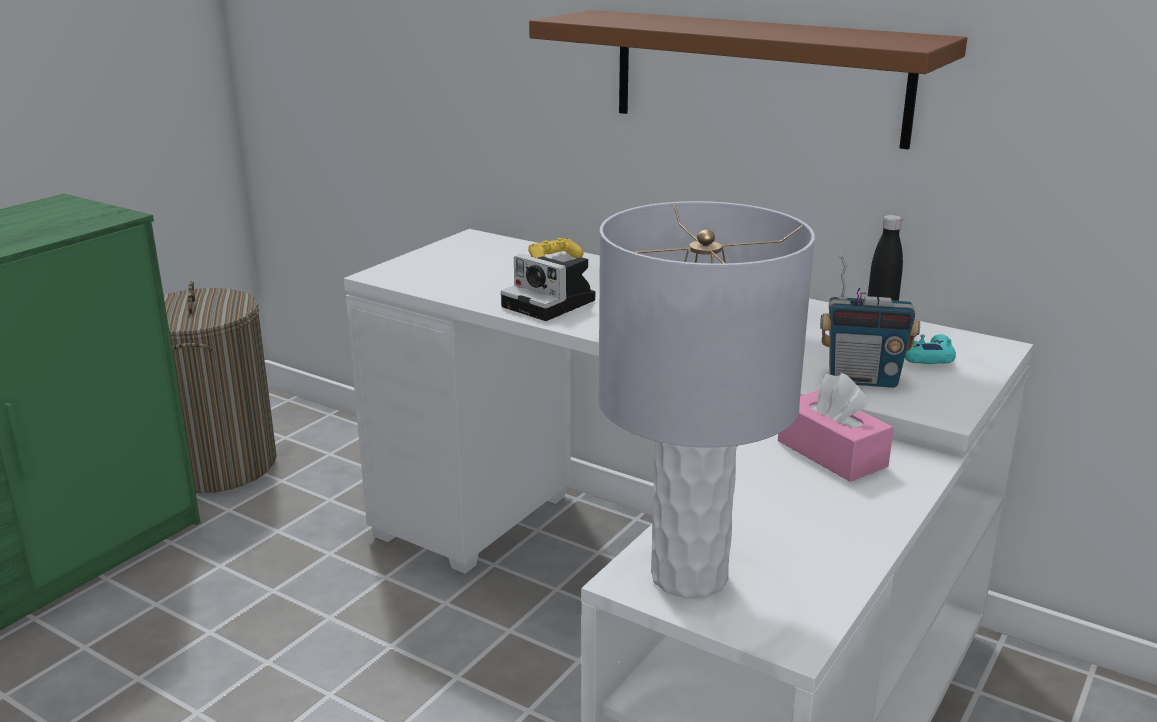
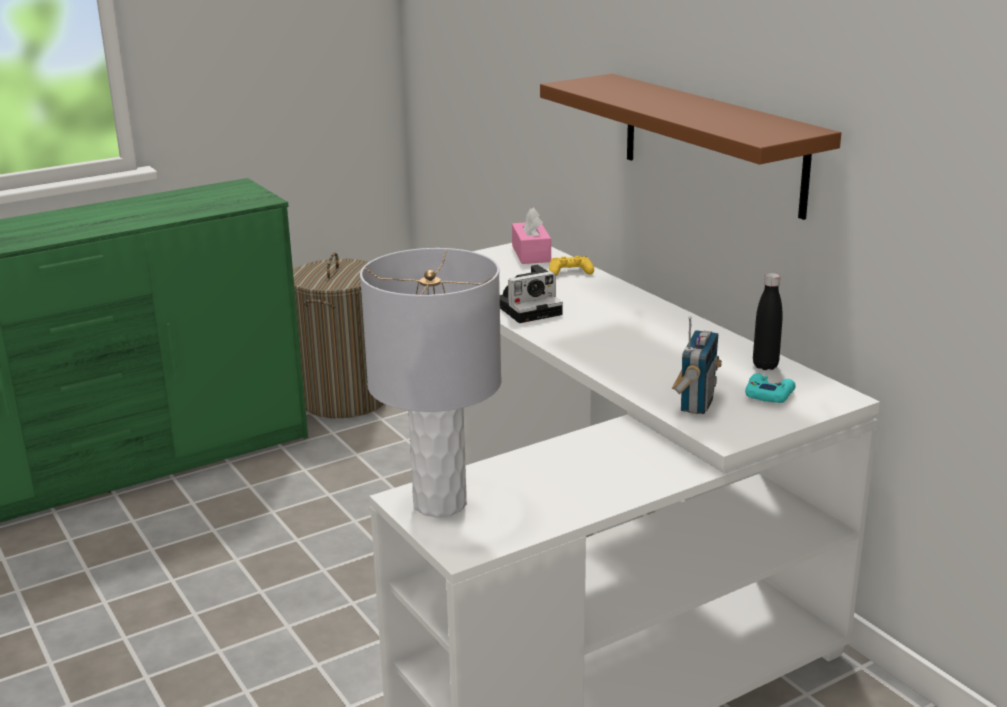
camera: 25 degrees right, 0 degrees up
camera [501,254,595,321] -> camera turned 90 degrees counterclockwise [500,265,563,323]
pink tissue box [778,373,894,482] -> pink tissue box moved to [512,208,551,264]
radio [820,255,920,388] -> radio turned 105 degrees counterclockwise [672,316,722,414]

